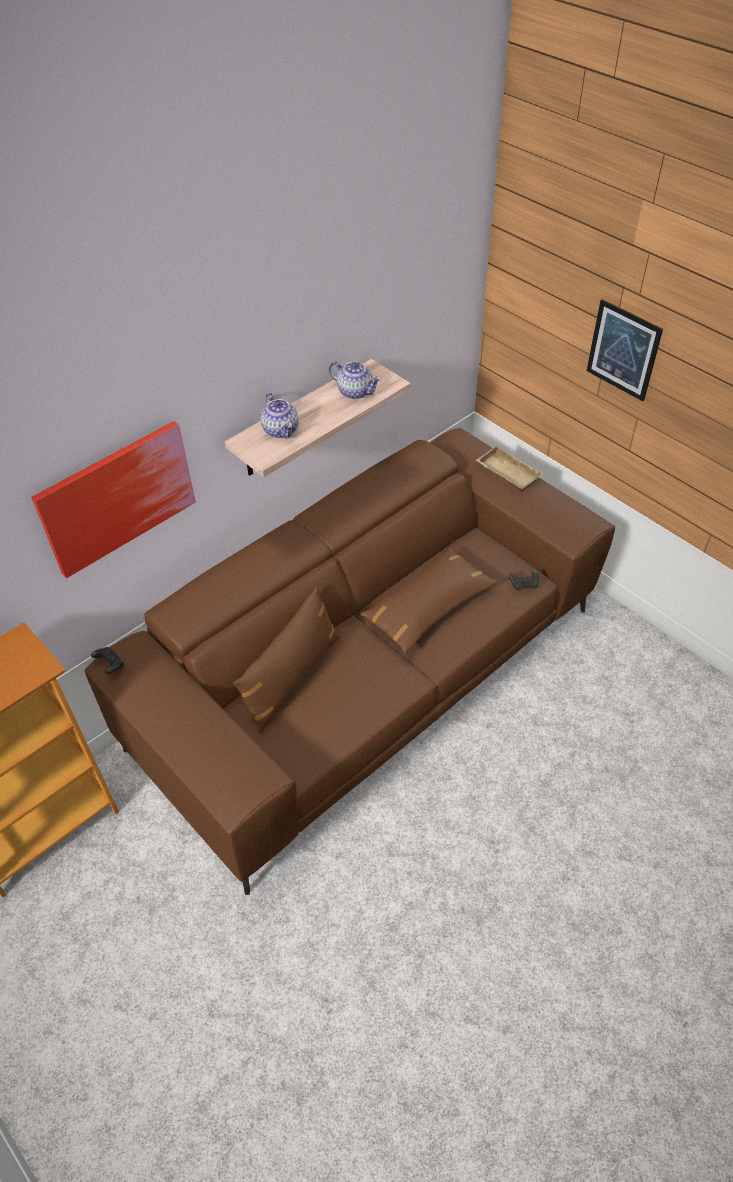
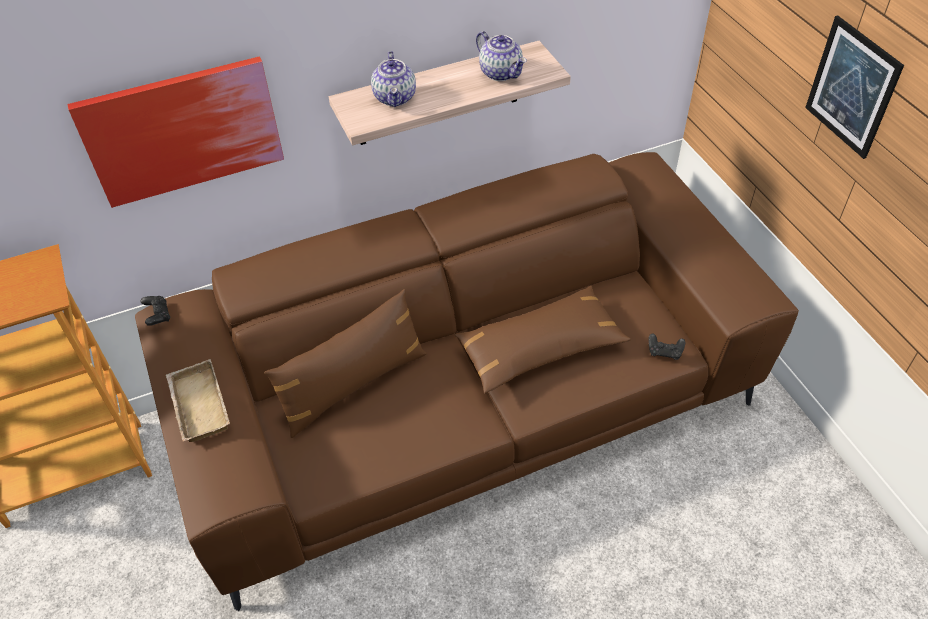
camera: 20 degrees right, 0 degrees up
beige tray [476,445,543,491] -> beige tray moved to [166,359,230,442]

